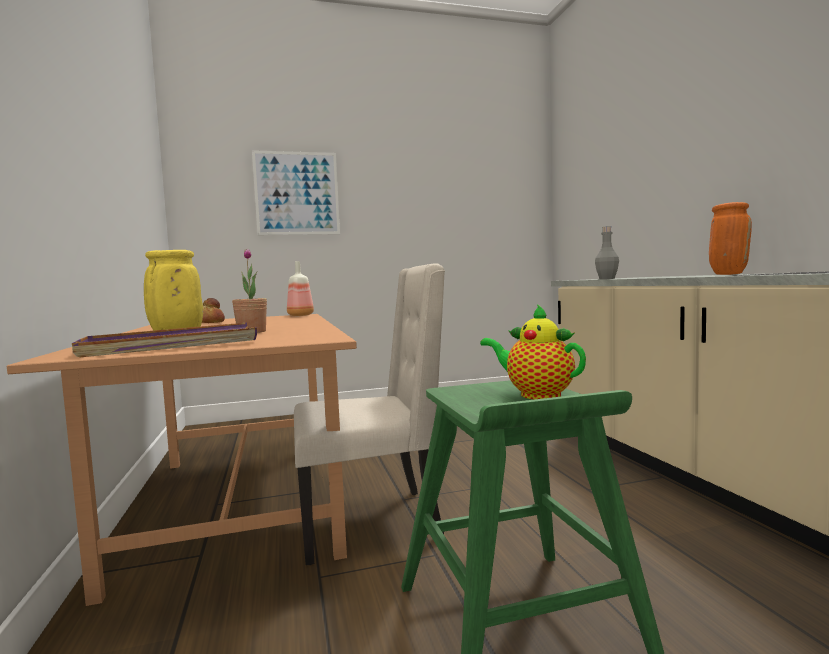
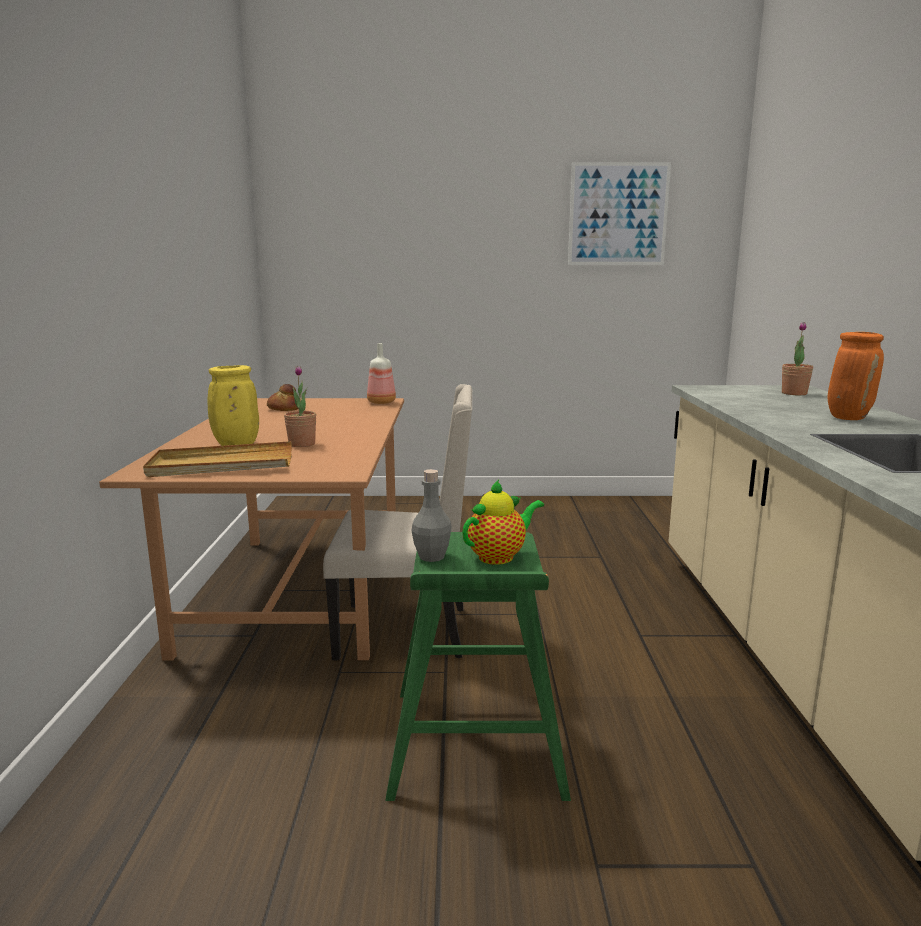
camera: 15 degrees right, 10 degrees up
purple tray [72,323,257,357] -> beige tray [143,441,292,477]
picture [252,150,340,235] -> picture moved to [568,162,671,265]
teapot [480,304,586,400] -> teapot turned 90 degrees clockwise [462,479,544,565]
grey bottle [595,226,619,279] -> grey bottle moved to [411,469,452,562]
none -> potted plant [782,322,813,395]

